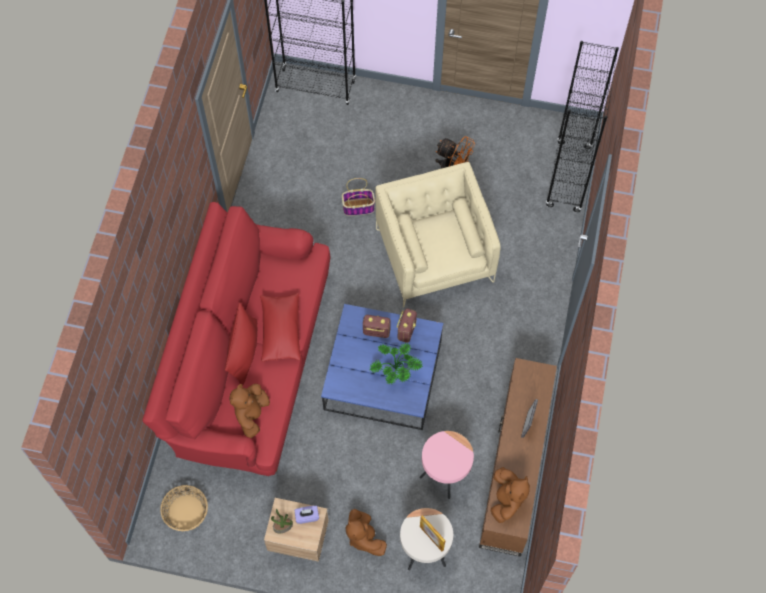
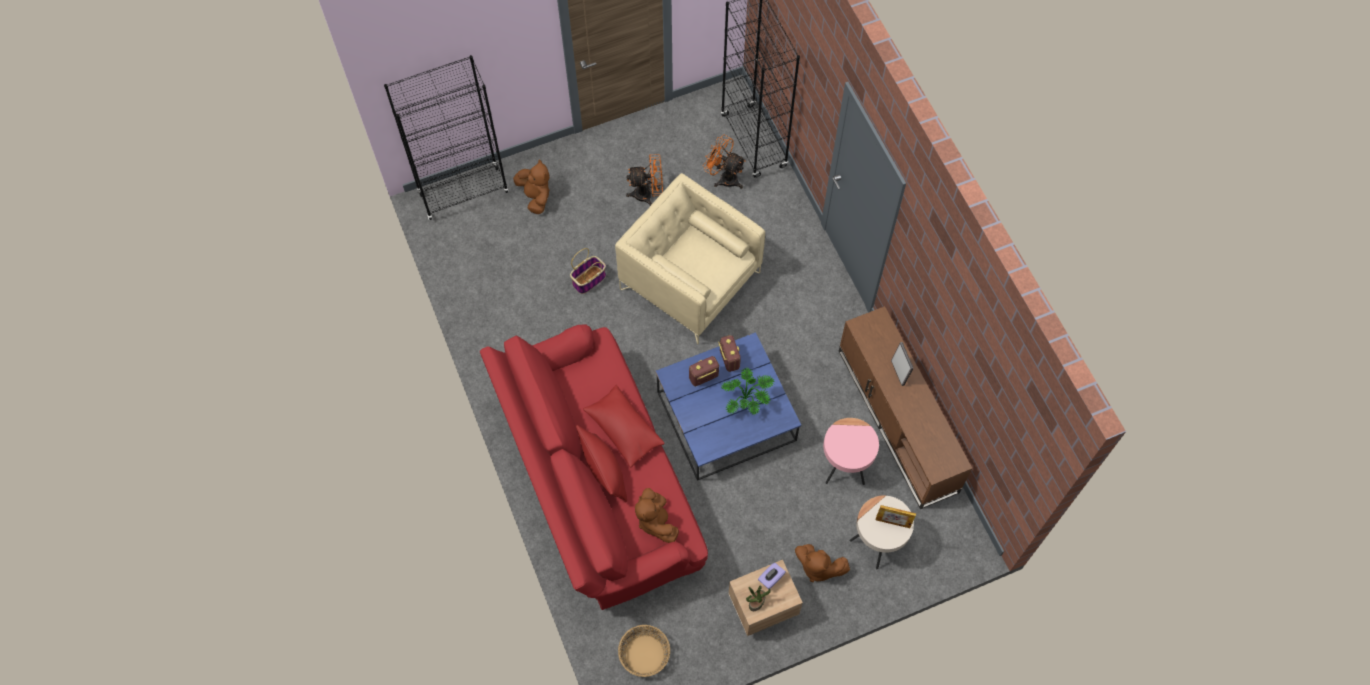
camera: 35 degrees left, 0 degrees up
brown plush toy [490,467,530,523] -> brown plush toy moved to [513,159,550,214]
none -> orange fan [703,135,746,189]

